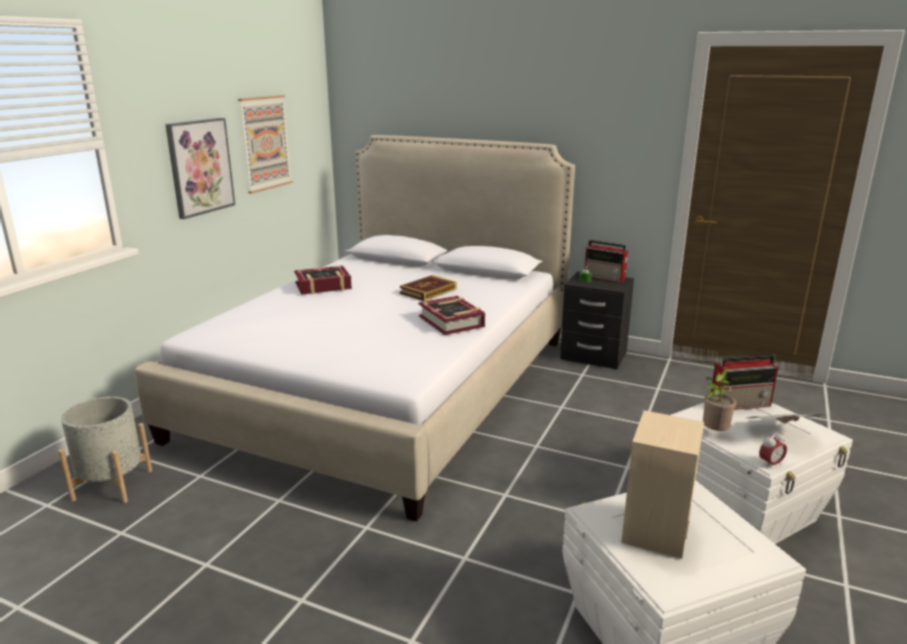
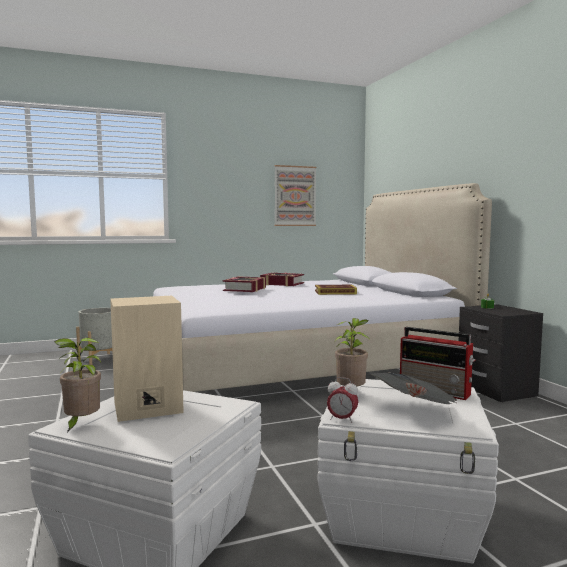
camera: 45 degrees right, 15 degrees down
picture [165,118,235,219] -> none
book [419,296,485,335] -> book moved to [223,276,266,292]
radio [585,240,628,283] -> none
none -> potted plant [54,338,101,434]

